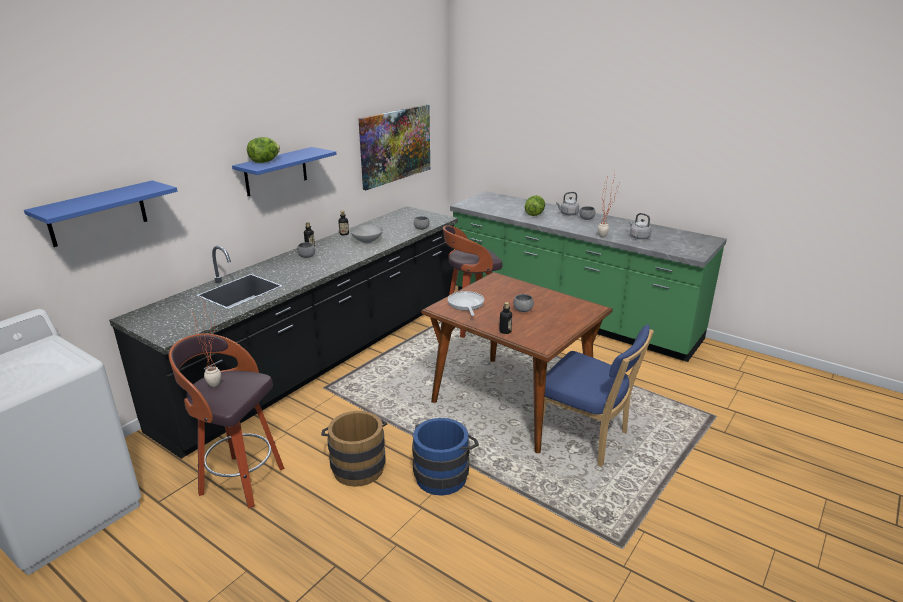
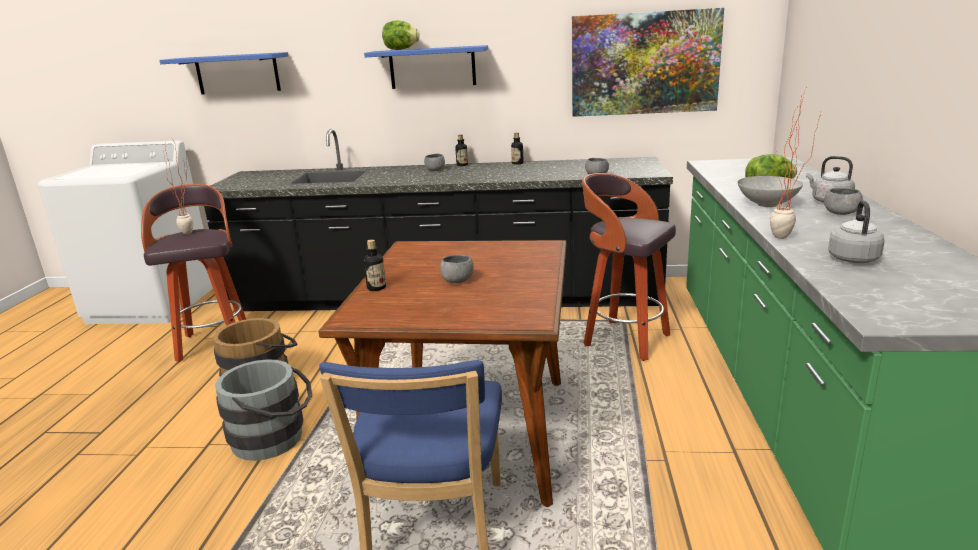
camera: 60 degrees right, 5 degrees down
grey bowl [350,225,383,243] -> grey bowl moved to [738,176,803,207]
blue bucket [412,418,479,496] -> grey bucket [215,359,312,461]
frying pan [448,291,484,316] -> none

